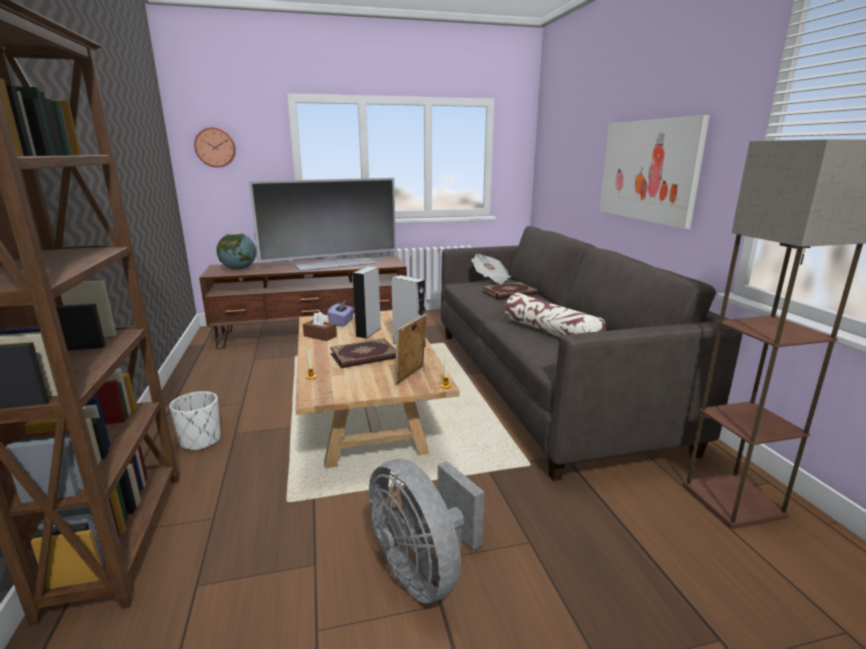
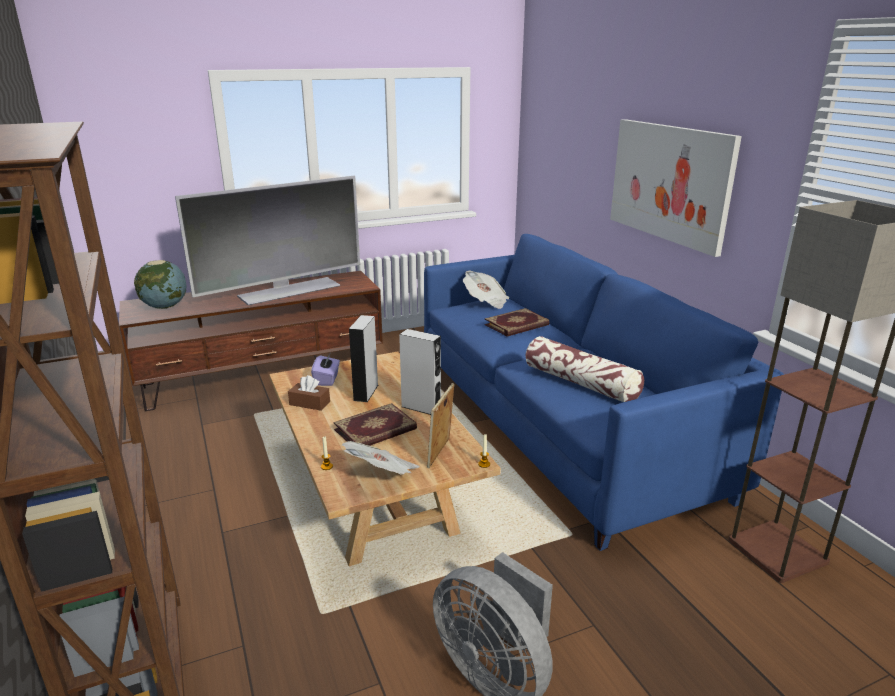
camera: 10 degrees left, 5 degrees up
white planter [169,391,221,451] -> none
wall clock [194,127,236,167] -> none
grey sofa [441,226,743,481] -> blue sofa [424,234,784,551]
none -> newspaper [342,441,420,475]

